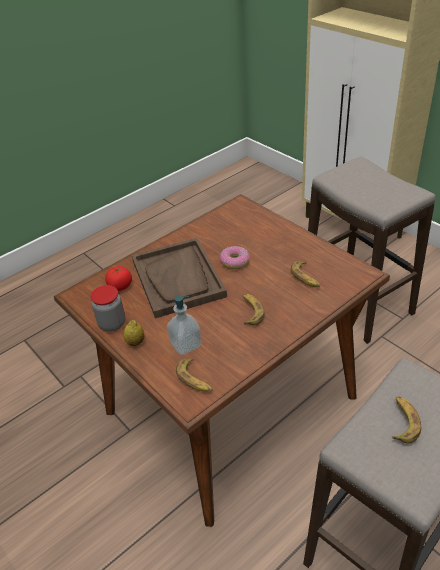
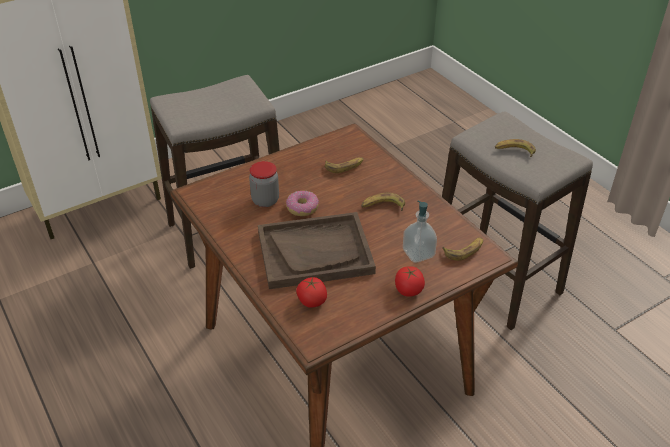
camera: 85 degrees left, 0 degrees up
jar [90,285,125,332] -> jar moved to [249,161,279,207]
lemon [124,320,145,346] -> tomato [395,266,425,297]

